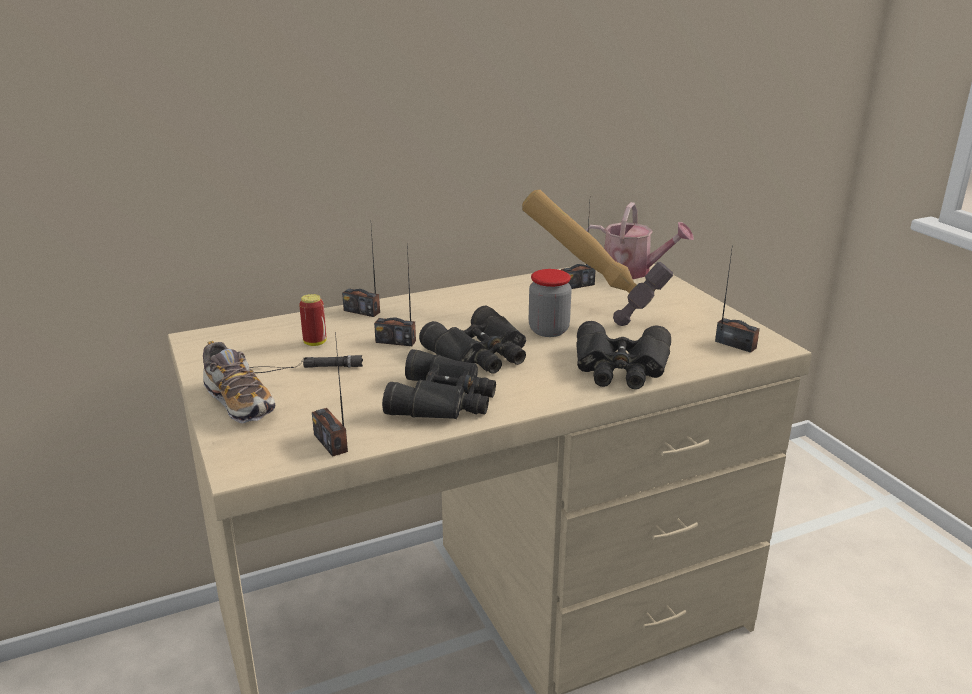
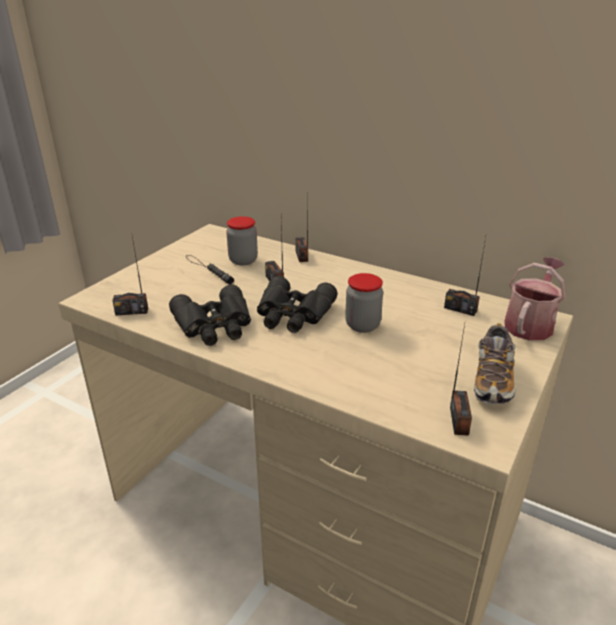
camera: 55 degrees right, 5 degrees up
shoe [203,341,275,424] -> shoe moved to [474,323,516,404]
can [299,294,326,346] -> jar [226,216,258,265]
radio [312,332,348,457] -> radio turned 120 degrees counterclockwise [112,236,148,316]
hammer [522,190,673,326] -> none
black binoculars [576,321,671,389] -> none
watering can [586,202,694,279] -> watering can turned 135 degrees counterclockwise [505,257,566,340]

